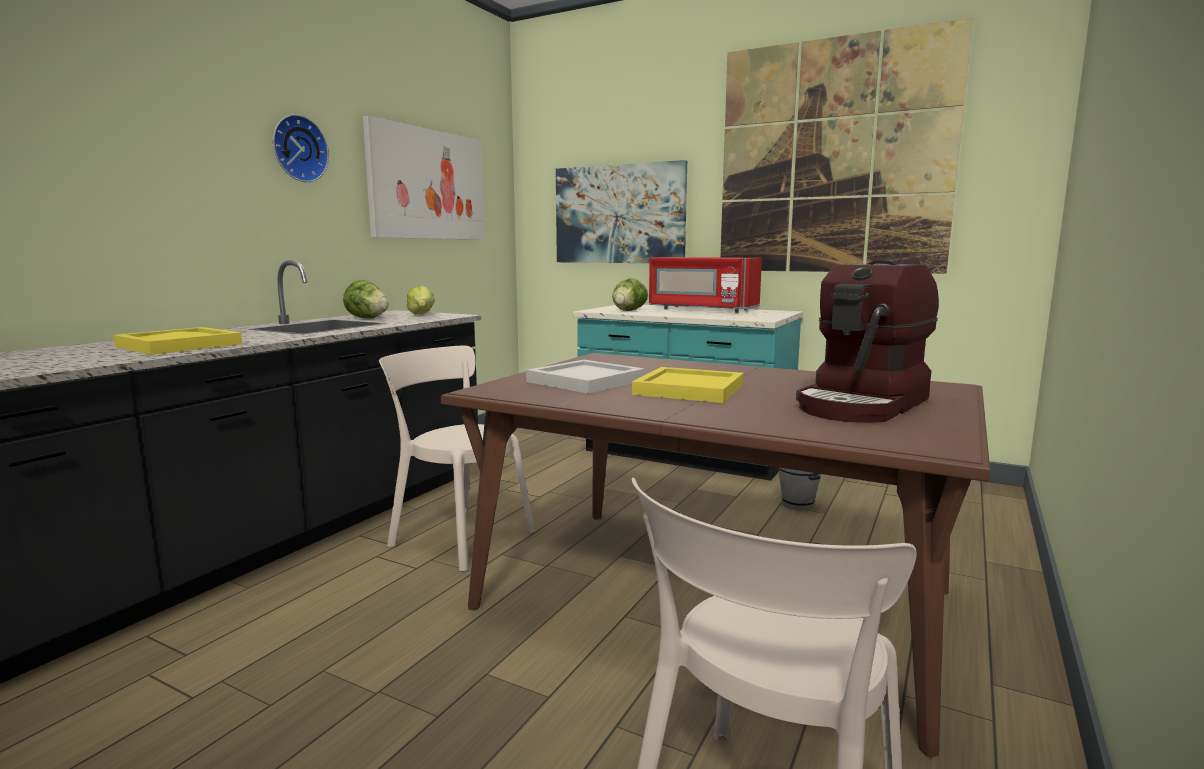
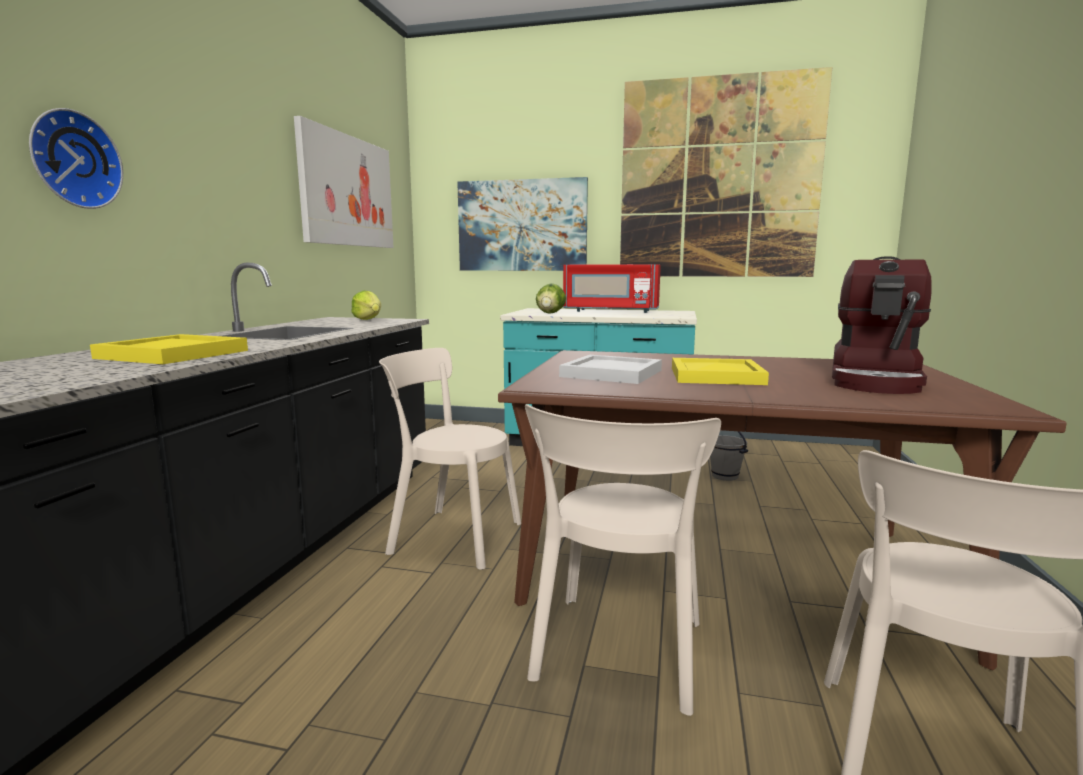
camera: 15 degrees left, 0 degrees up
wall clock [273,114,329,182] -> wall clock moved to [29,108,123,209]
lettuce [343,280,389,318] -> none
none -> beige chair [525,404,721,716]

